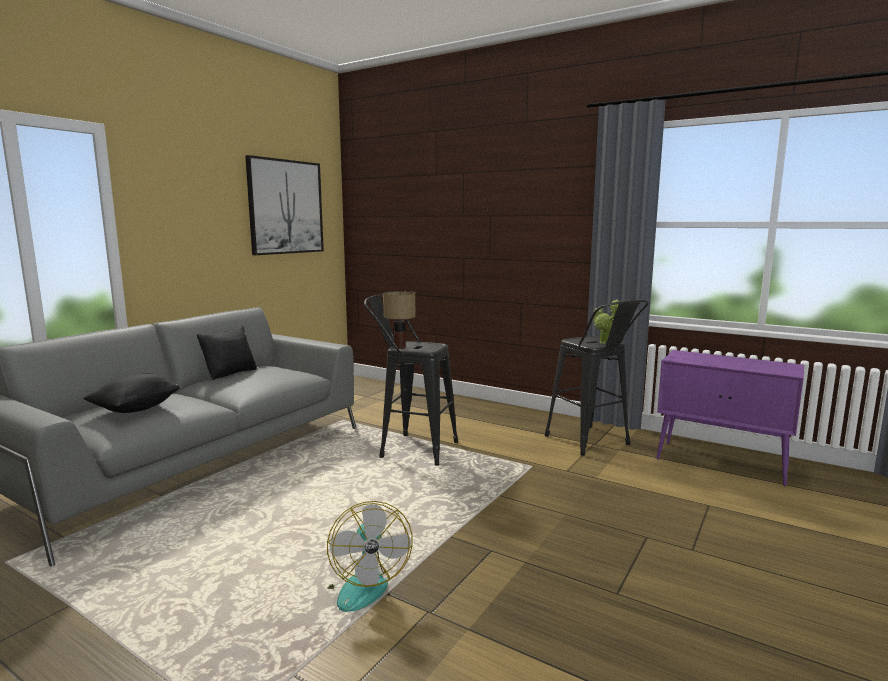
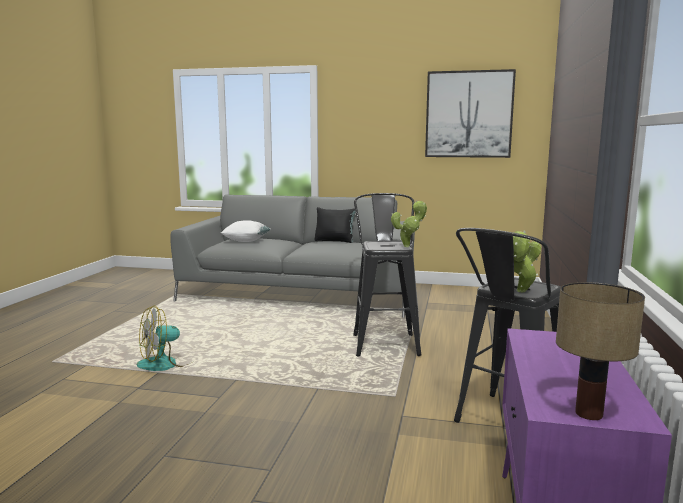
camera: 70 degrees right, 0 degrees up
black pillow [83,374,181,413] -> white pillow [221,220,271,242]
table lamp [383,291,416,349] -> table lamp moved to [556,282,645,420]
none -> potted plant [391,200,427,247]

